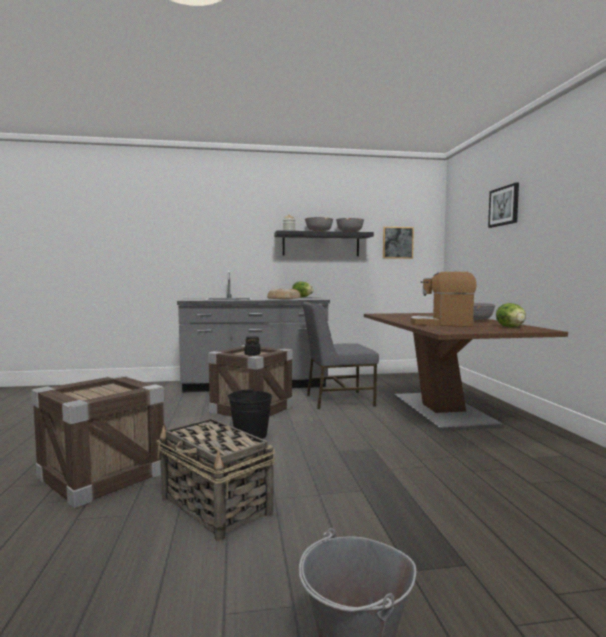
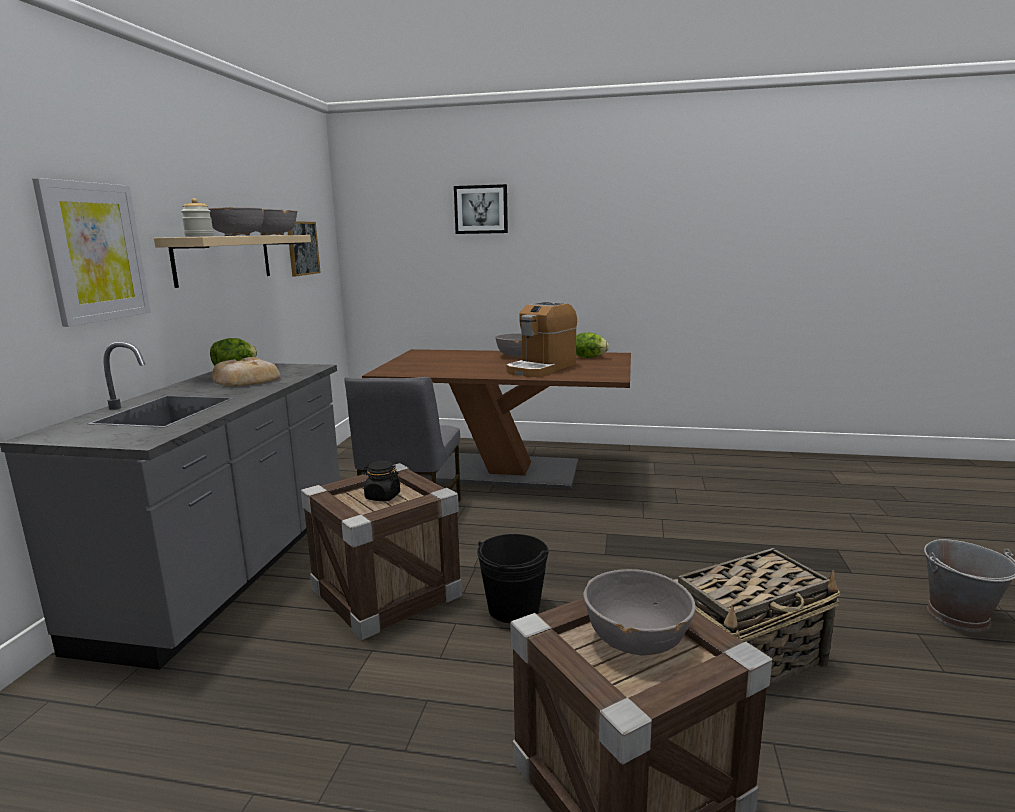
camera: 70 degrees left, 10 degrees up
black shelf [274,231,374,256] -> beige shelf [154,235,311,288]
none -> picture [32,178,151,327]
none -> grey bowl [583,569,696,655]

